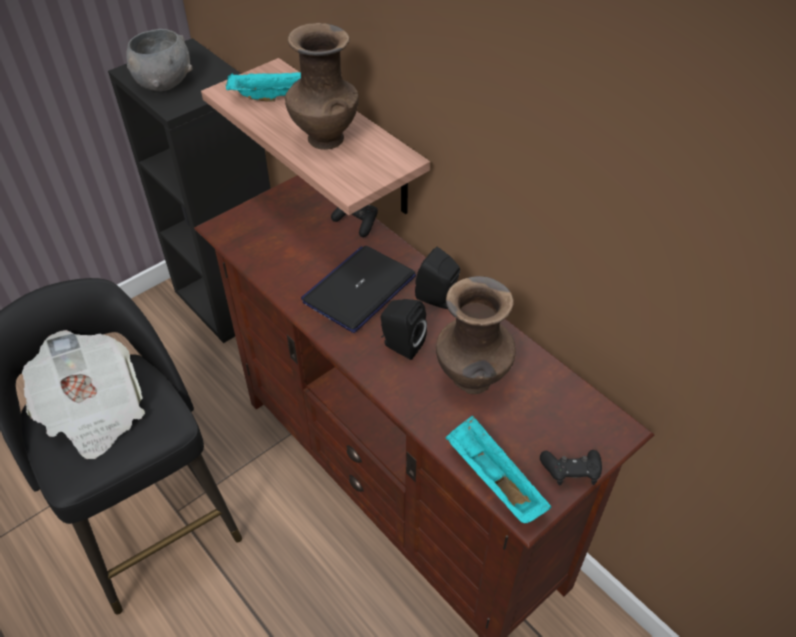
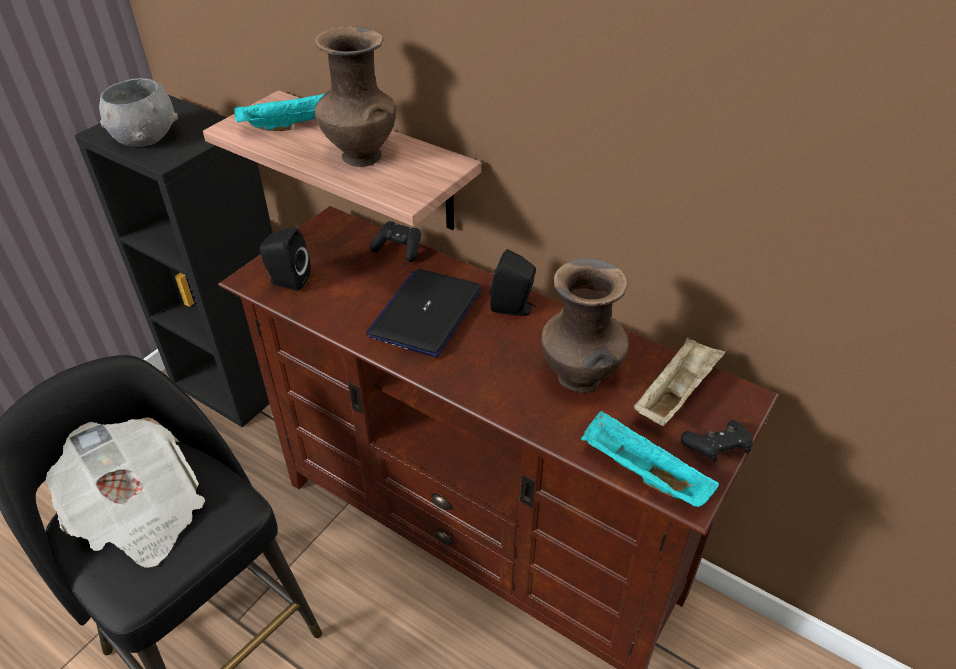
camera: 15 degrees left, 5 degrees down
black speaker [381,299,427,360] -> black speaker moved to [259,227,311,291]
none -> beige tray [634,337,725,426]

